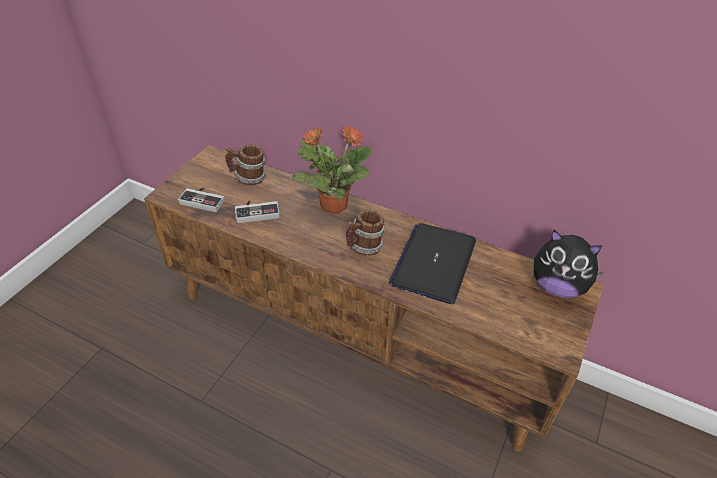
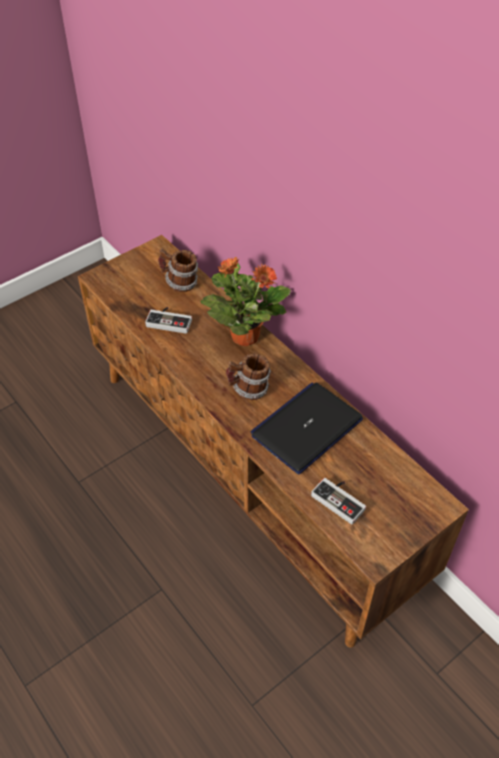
camera: 25 degrees right, 5 degrees up
game controller [178,187,225,212] -> game controller moved to [311,478,366,525]
plush toy [533,230,603,298] -> none

